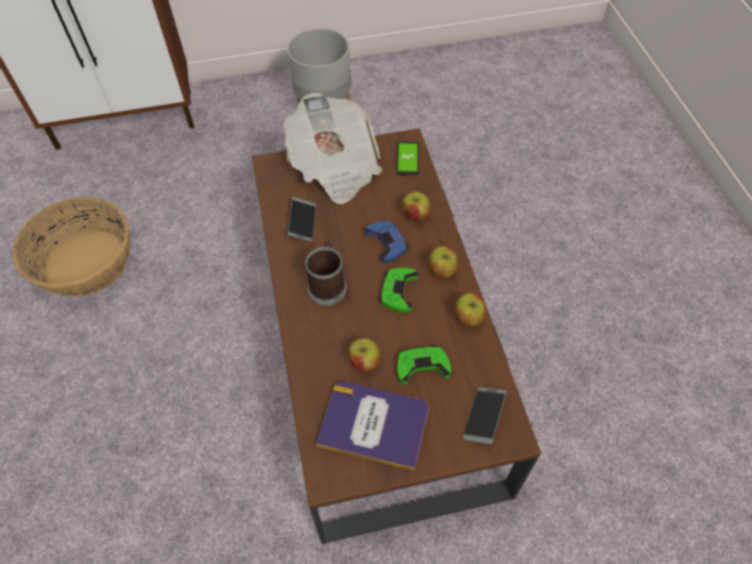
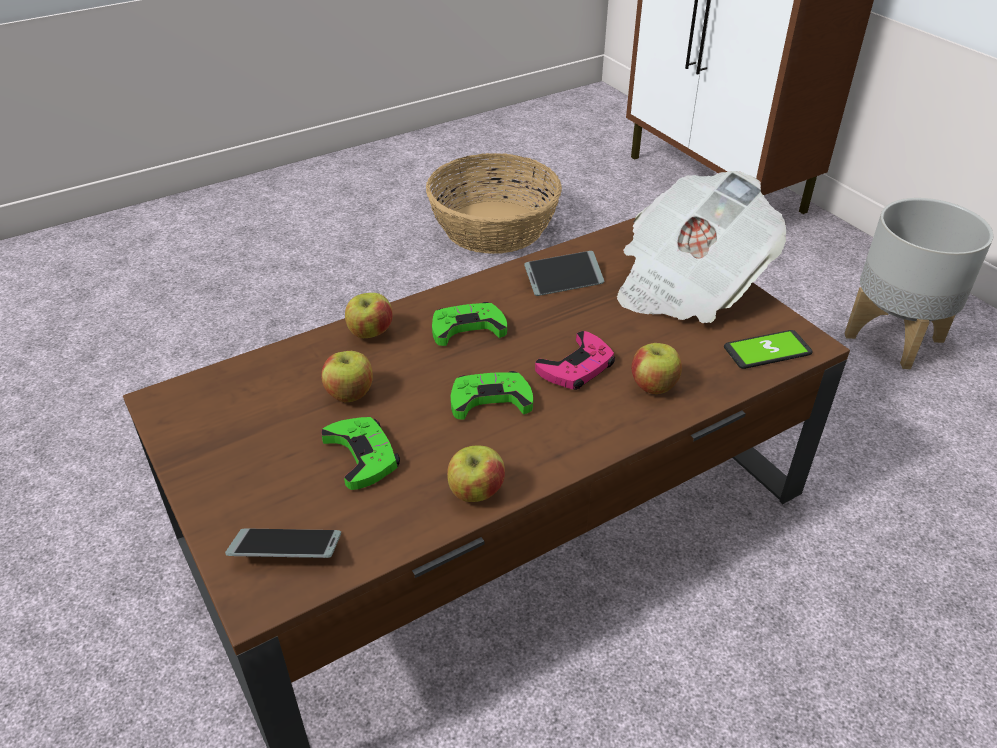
camera: 70 degrees right, 15 degrees down
mug [305,240,347,306] -> green game controller [432,302,507,346]
book [316,381,429,471] -> none
blue game controller [365,221,408,263] -> pink game controller [535,331,615,390]
apple [428,246,458,277] -> apple moved to [345,293,393,338]

